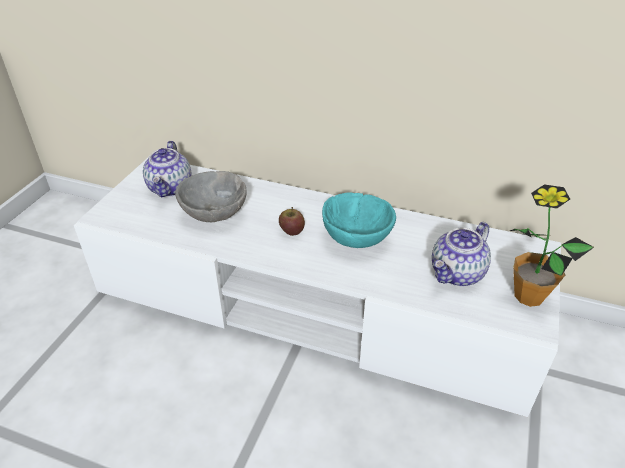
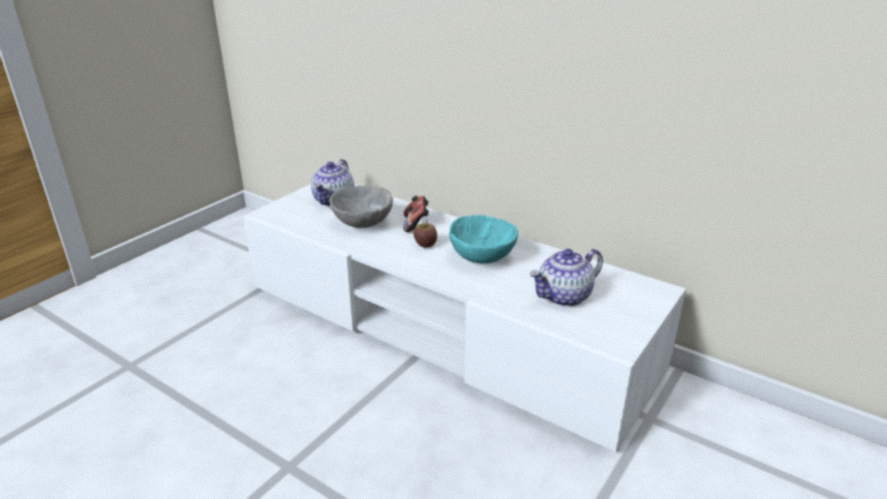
camera: 15 degrees right, 10 degrees down
potted plant [510,184,594,307] -> none
none -> game controller [403,195,429,232]

